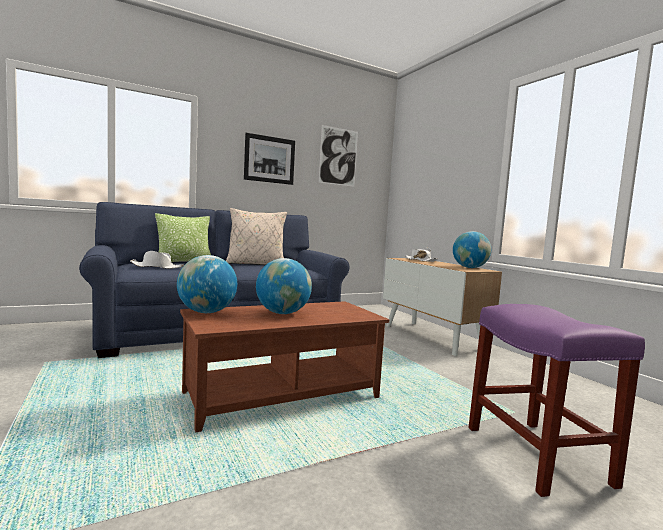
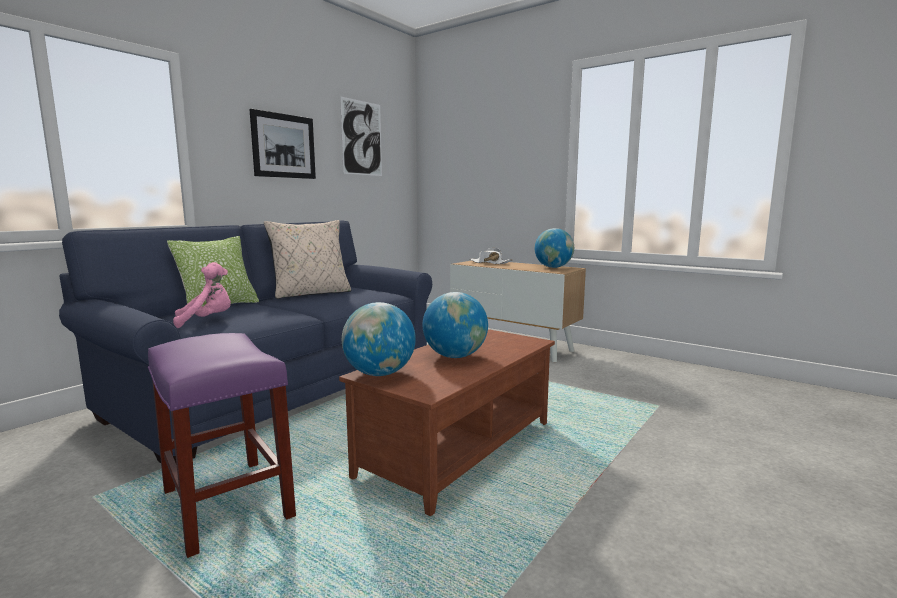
camera: 25 degrees left, 5 degrees up
white hat [130,251,184,269] -> pink plush toy [173,262,231,328]
purple stool [468,304,645,497] -> purple stool moved to [148,333,296,558]

